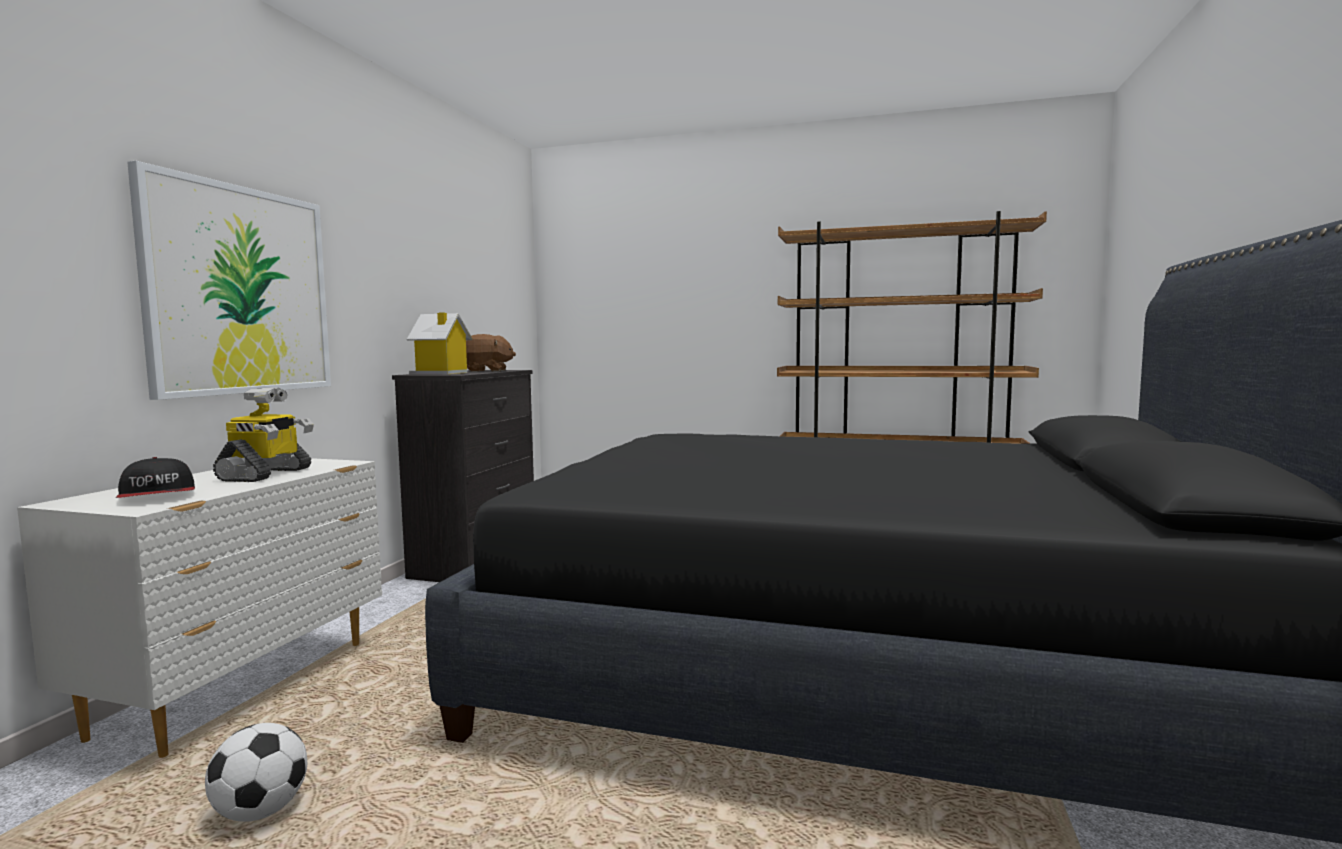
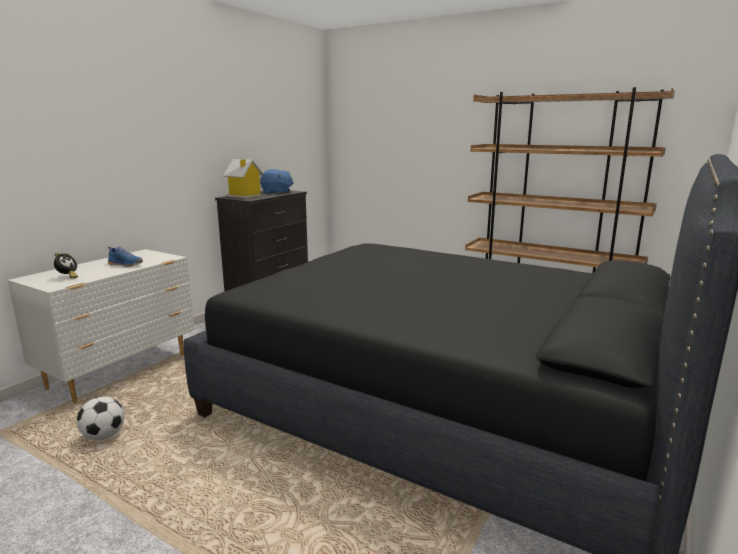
camera: 15 degrees right, 10 degrees up
cap [116,457,195,498] -> alarm clock [54,253,78,278]
picture [127,161,331,400] -> none
toy robot [213,387,314,482] -> blue shoe [108,246,143,267]
brown plush toy [466,334,516,372] -> blue plush toy [260,169,294,194]

